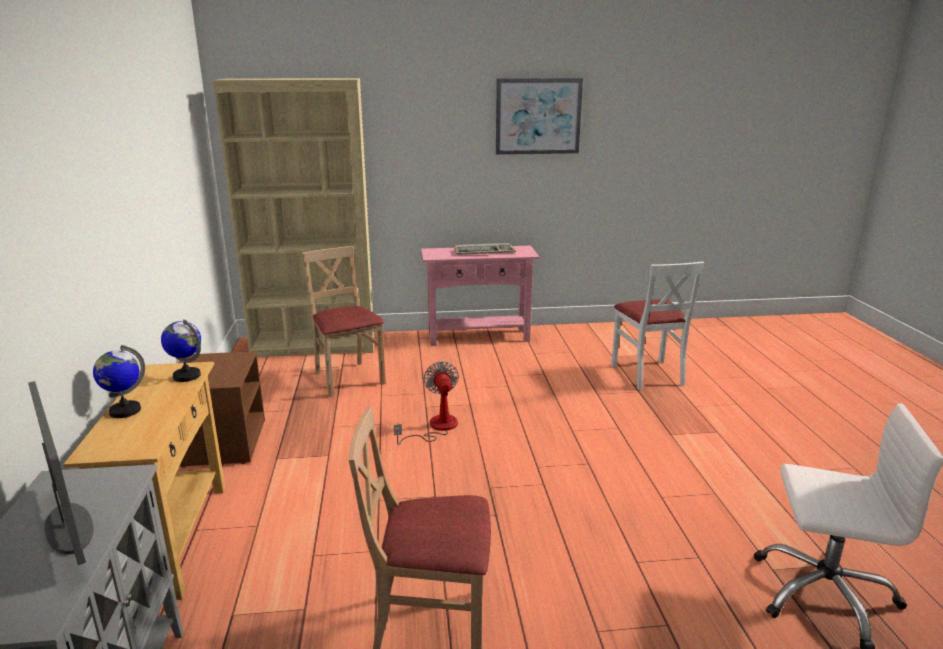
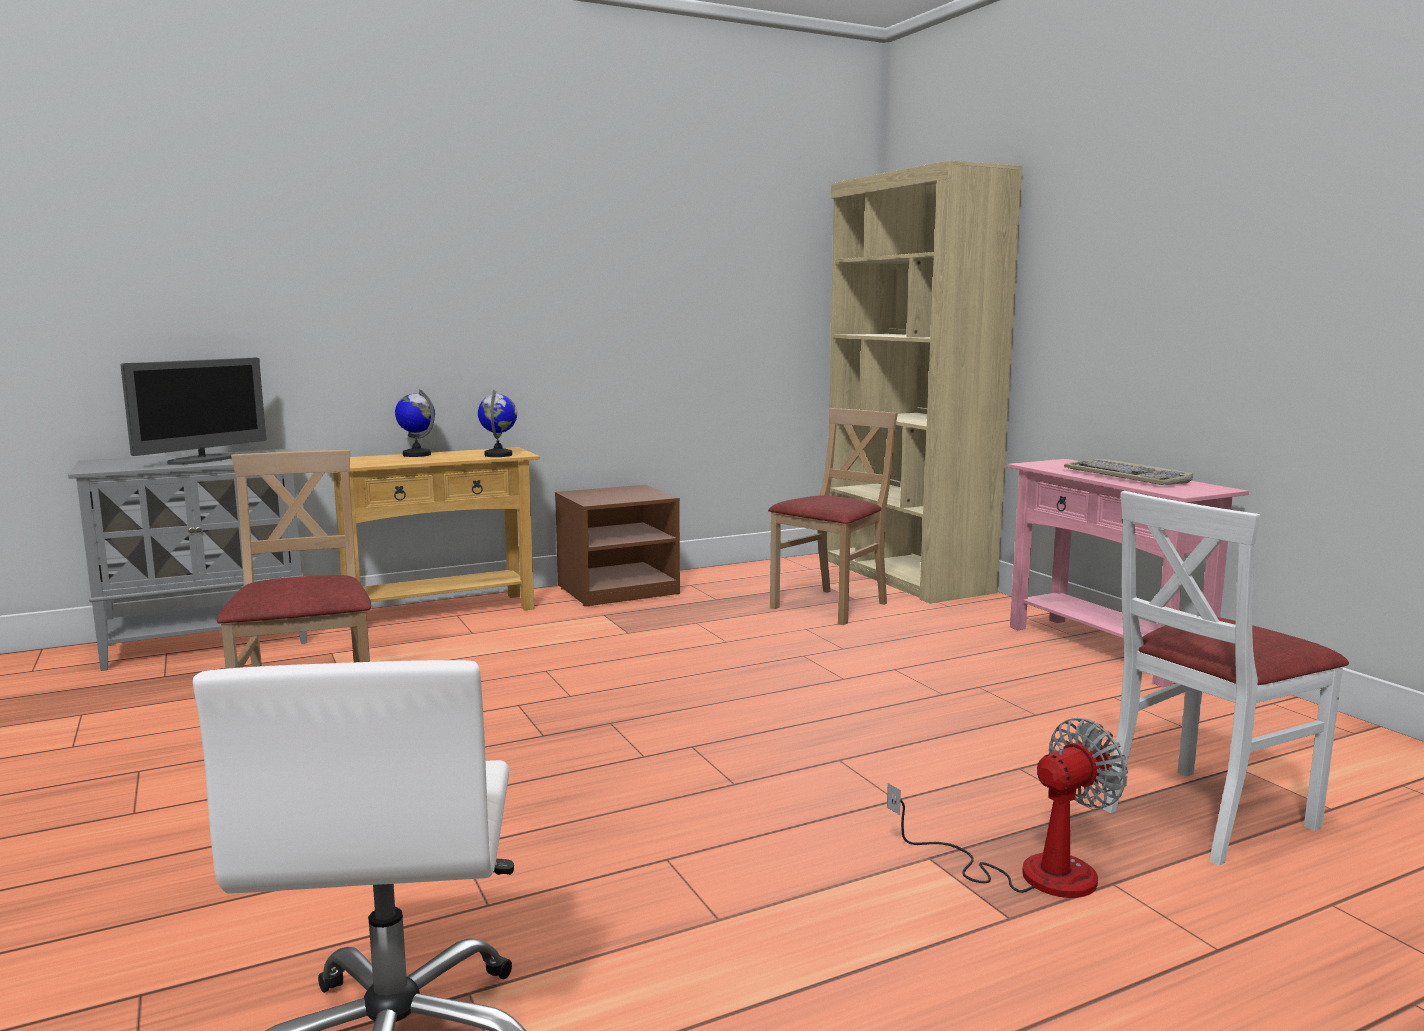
camera: 70 degrees right, 10 degrees down
fan [394,361,459,446] -> fan moved to [887,718,1128,898]
picture [496,78,583,155] -> none

